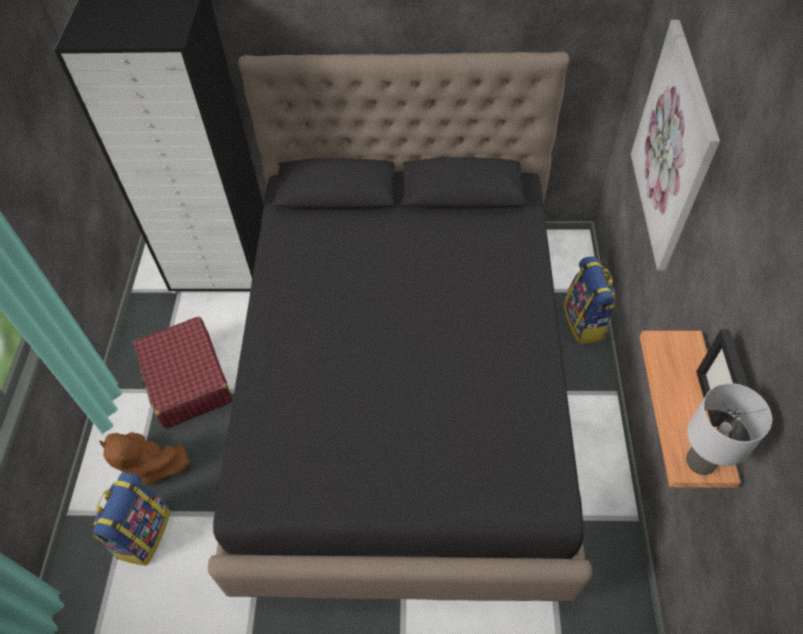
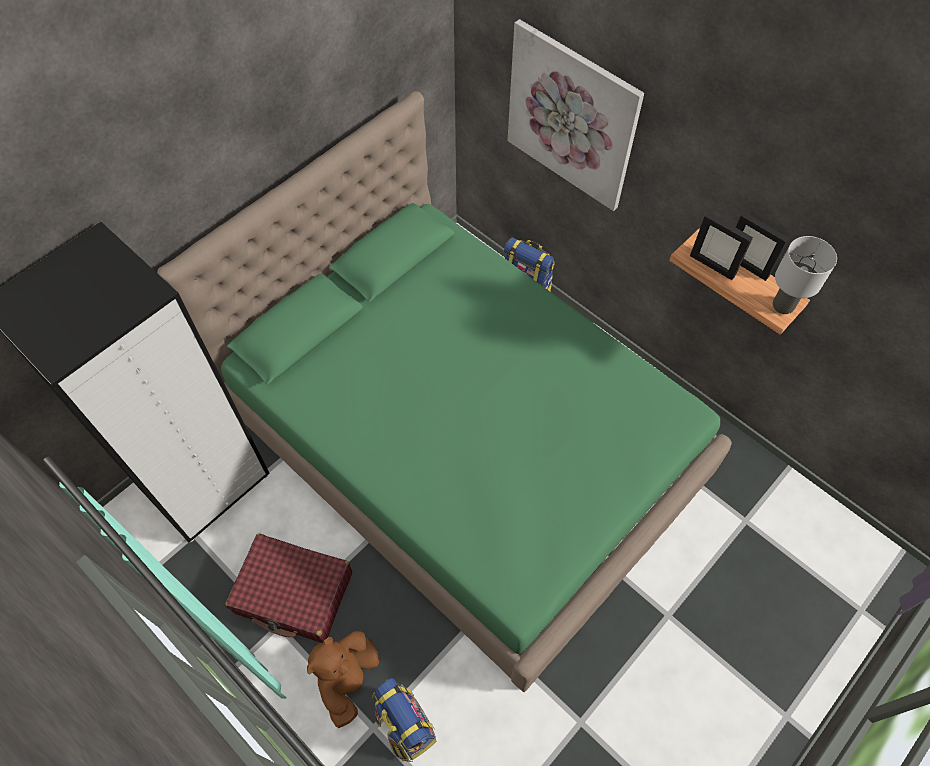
camera: 50 degrees left, 5 degrees up
brown plush toy [99,432,189,486] -> brown plush toy turned 135 degrees clockwise [307,631,379,728]
black bed [208,51,592,602] -> green bed [157,91,732,692]
none -> picture frame [690,212,753,280]

